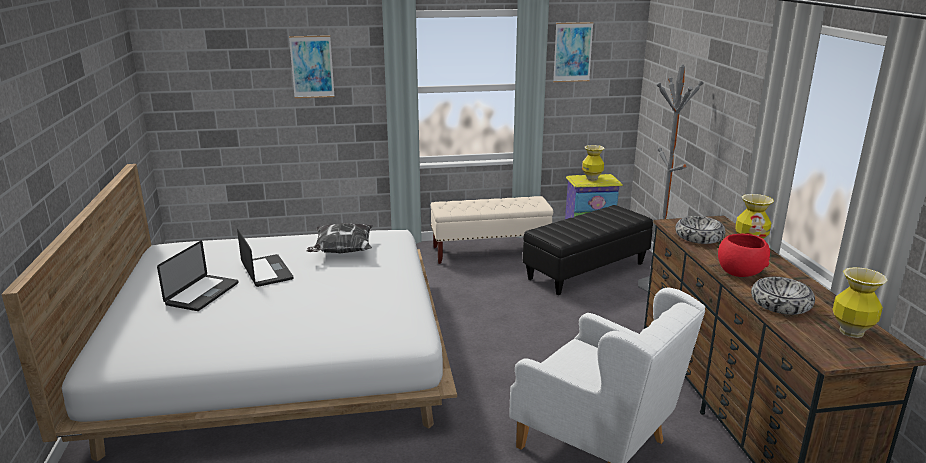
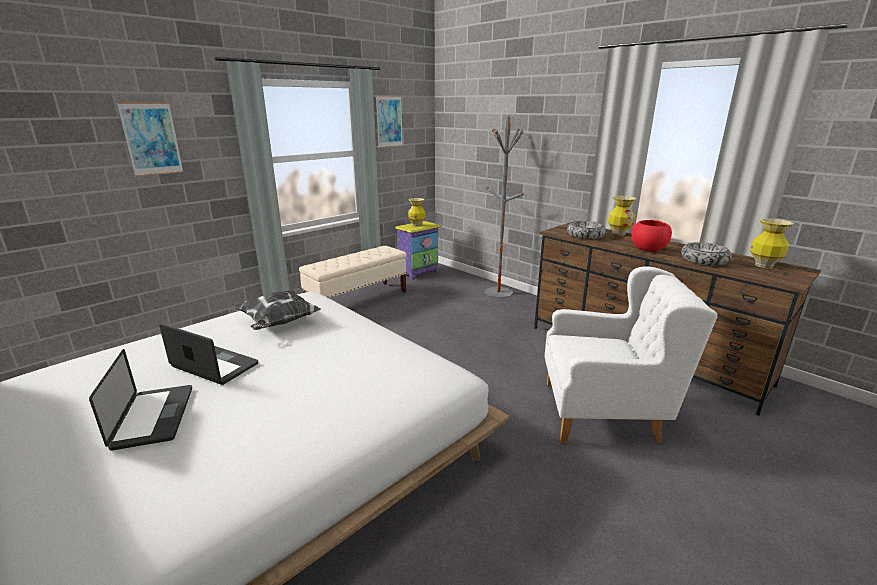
camera: 35 degrees left, 0 degrees up
black ottoman [523,205,653,295] -> none

